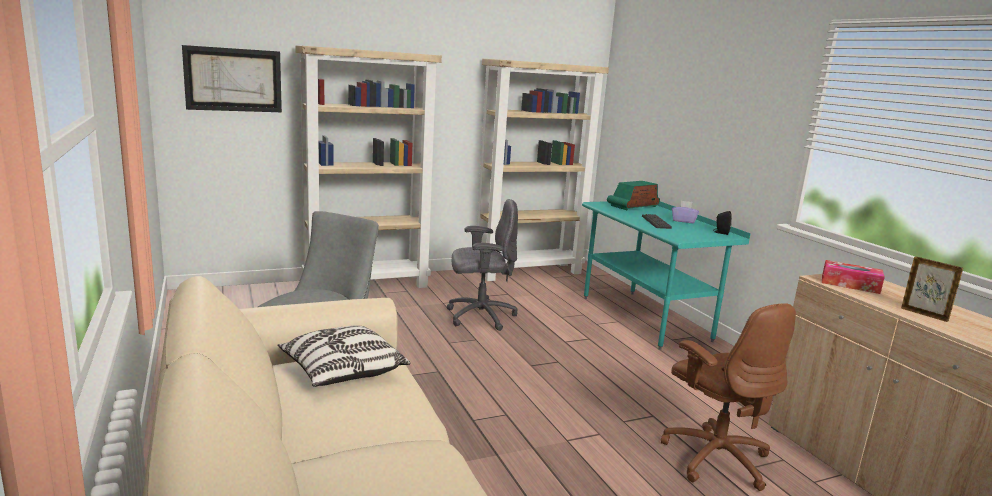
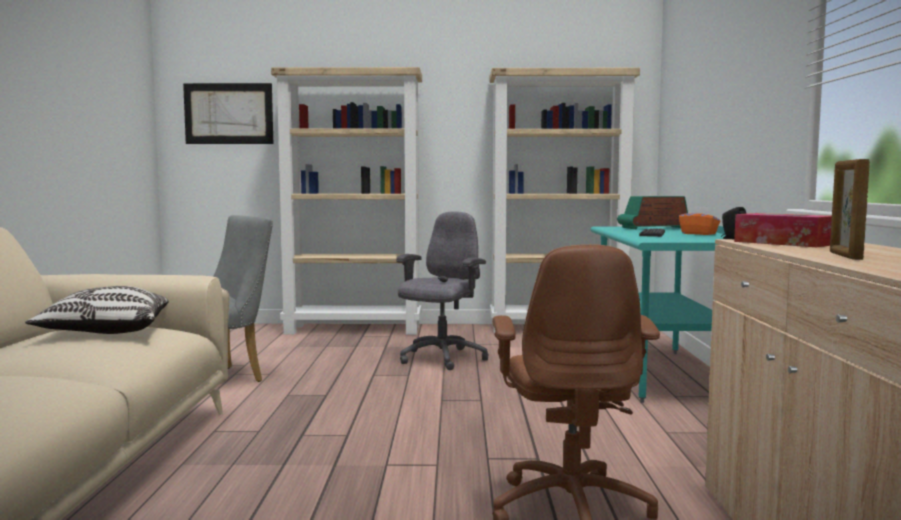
camera: 25 degrees right, 10 degrees down
grey office chair [447,199,518,331] -> grey office chair turned 75 degrees counterclockwise [396,211,489,370]
purple tissue box [672,201,699,223] -> orange tissue box [679,206,720,235]
picture frame [901,256,963,322] -> picture frame turned 150 degrees counterclockwise [830,159,870,260]

